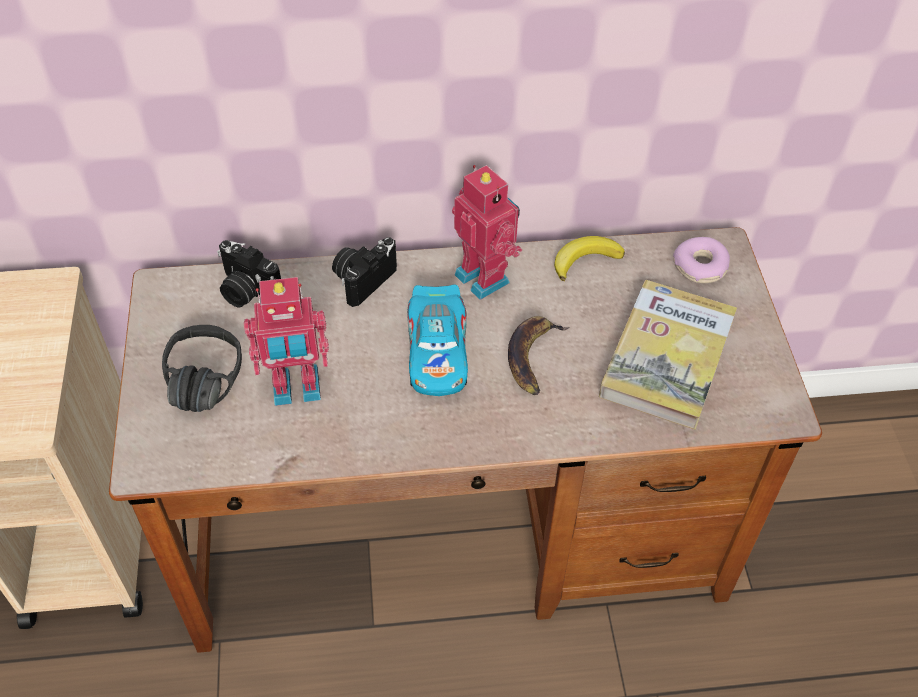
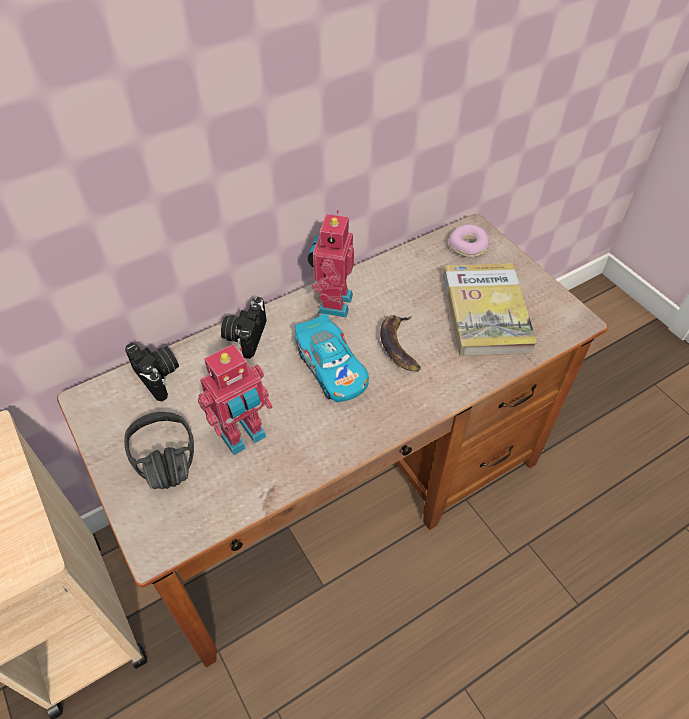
camera: 25 degrees left, 0 degrees up
camera [217,240,281,308] -> camera turned 135 degrees counterclockwise [125,343,179,401]
toy robot [452,165,522,300] -> toy robot turned 105 degrees counterclockwise [307,210,354,317]
banana [554,236,625,281] -> none

